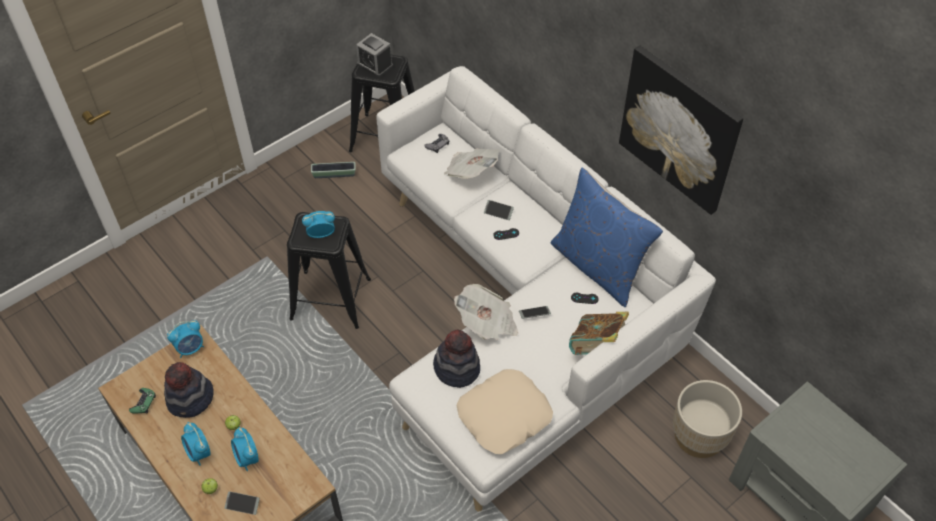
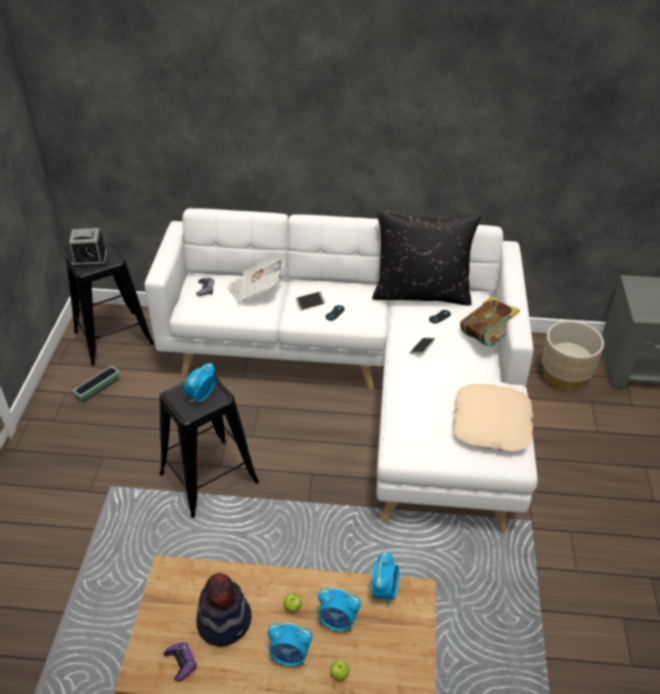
camera: 45 degrees left, 10 degrees down
green game controller [129,388,156,414] -> purple game controller [164,642,197,682]
alarm clock [167,320,204,358] -> alarm clock moved to [372,551,399,607]
phone [224,491,260,515] -> none
hat [433,330,480,388] -> none
newspaper [454,284,518,340] -> none
blue pillow [551,168,663,307] -> black pillow [372,210,481,306]
picture [619,46,743,215] -> none

